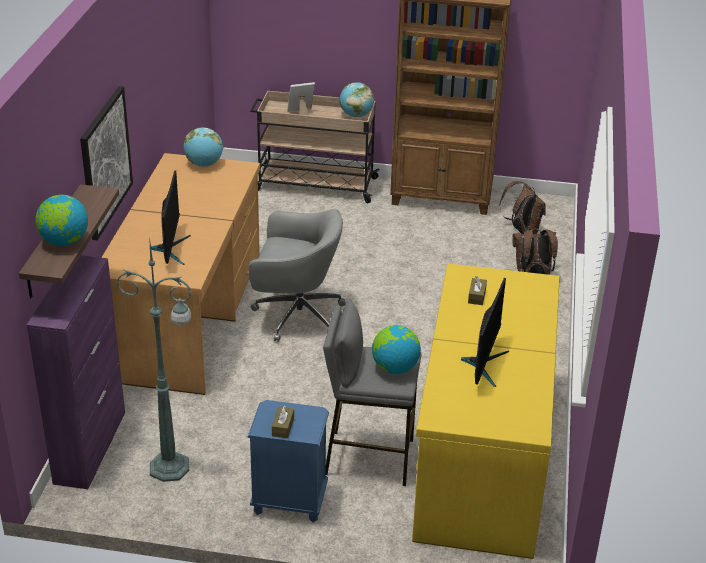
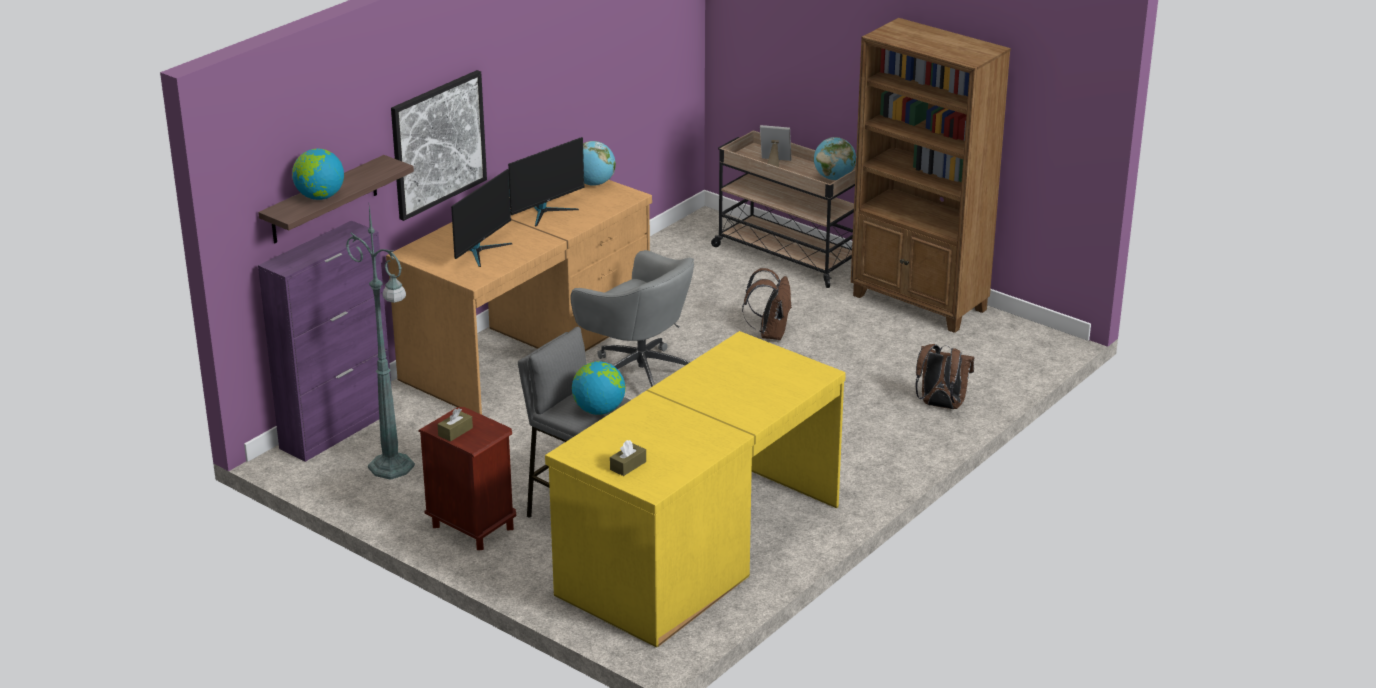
camera: 30 degrees right, 5 degrees down
blue nightstand [247,400,329,523] -> brown nightstand [418,407,516,550]
monitor [461,278,509,387] -> monitor moved to [508,137,585,227]
brown tissue box [468,276,487,305] -> brown tissue box moved to [610,440,646,476]
brown backpack [499,181,546,234] -> brown backpack moved to [742,268,792,340]

